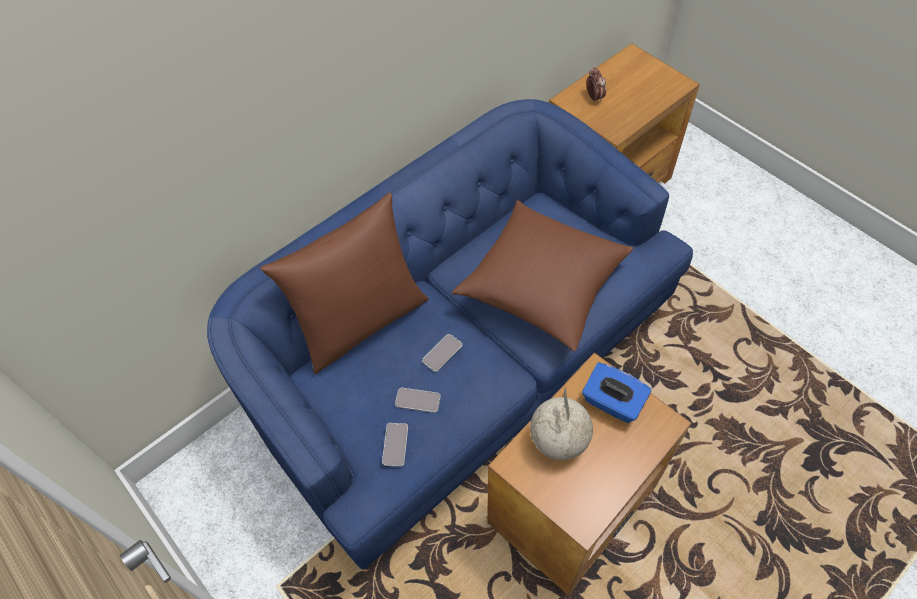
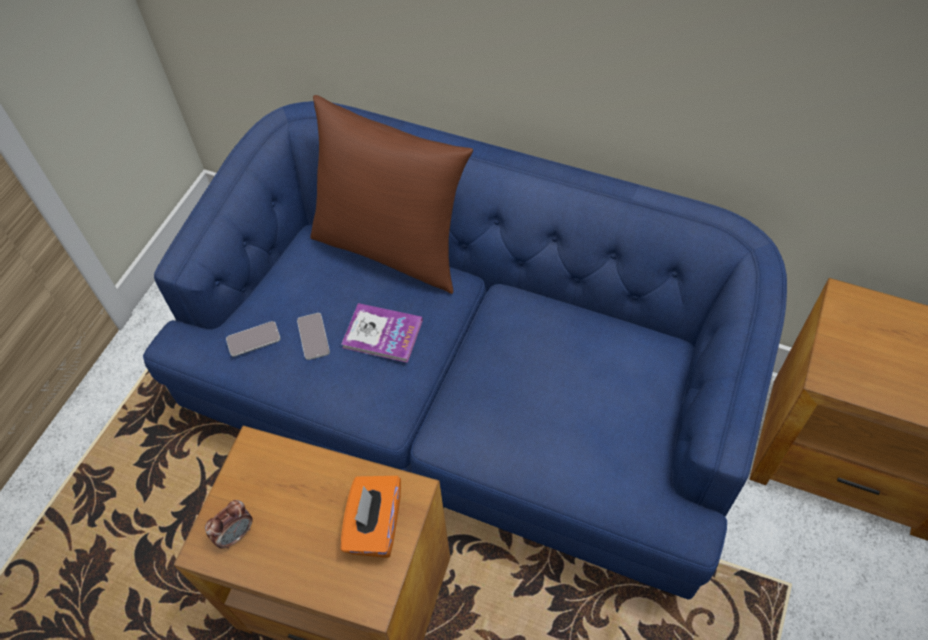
camera: 65 degrees right, 0 degrees up
phone [422,334,463,372] -> book [341,303,423,363]
brown pillow [452,200,633,351] -> none
globe [530,388,593,460] -> none
blue tissue box [582,362,652,423] -> orange tissue box [341,476,401,558]
alarm clock [587,67,606,103] -> alarm clock moved to [205,500,253,549]

